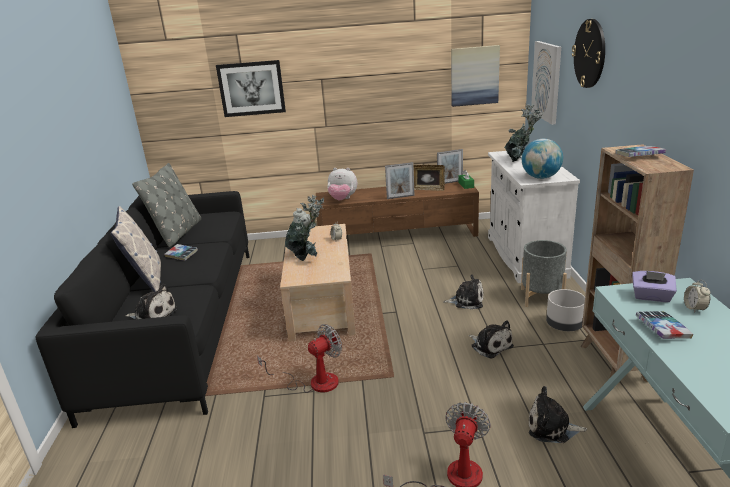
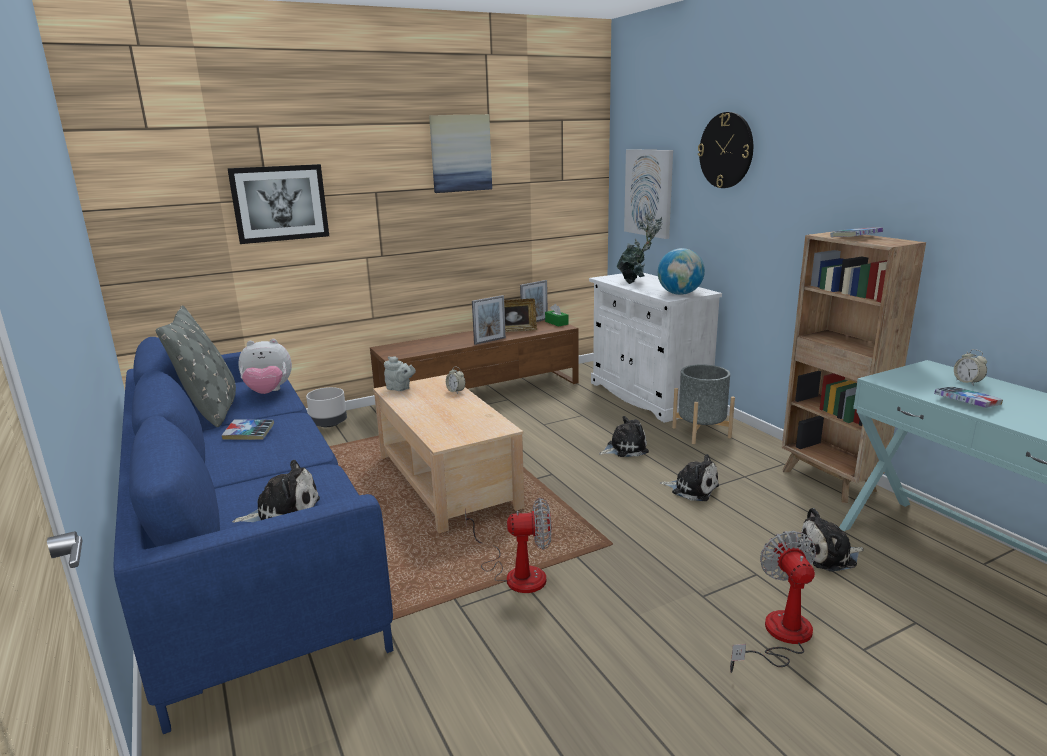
camera: 25 degrees left, 5 degrees down
black sofa [36,191,249,428] -> blue sofa [113,337,393,734]
pillow [111,206,161,292] -> none
fan [257,324,342,393] -> fan turned 60 degrees clockwise [465,497,552,593]
potted plant [285,195,324,261] -> none
plush toy [327,168,357,200] -> plush toy moved to [238,339,292,394]
picture [451,45,500,107] -> picture moved to [429,114,492,193]
grey planter [546,289,585,331] -> grey planter moved to [306,387,347,427]
purple tissue box [632,271,677,302] -> none

